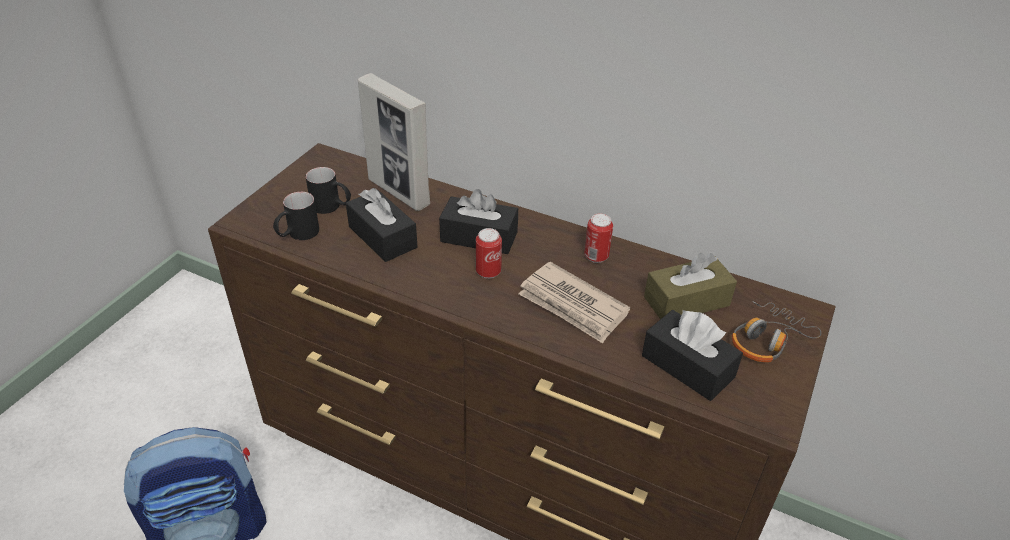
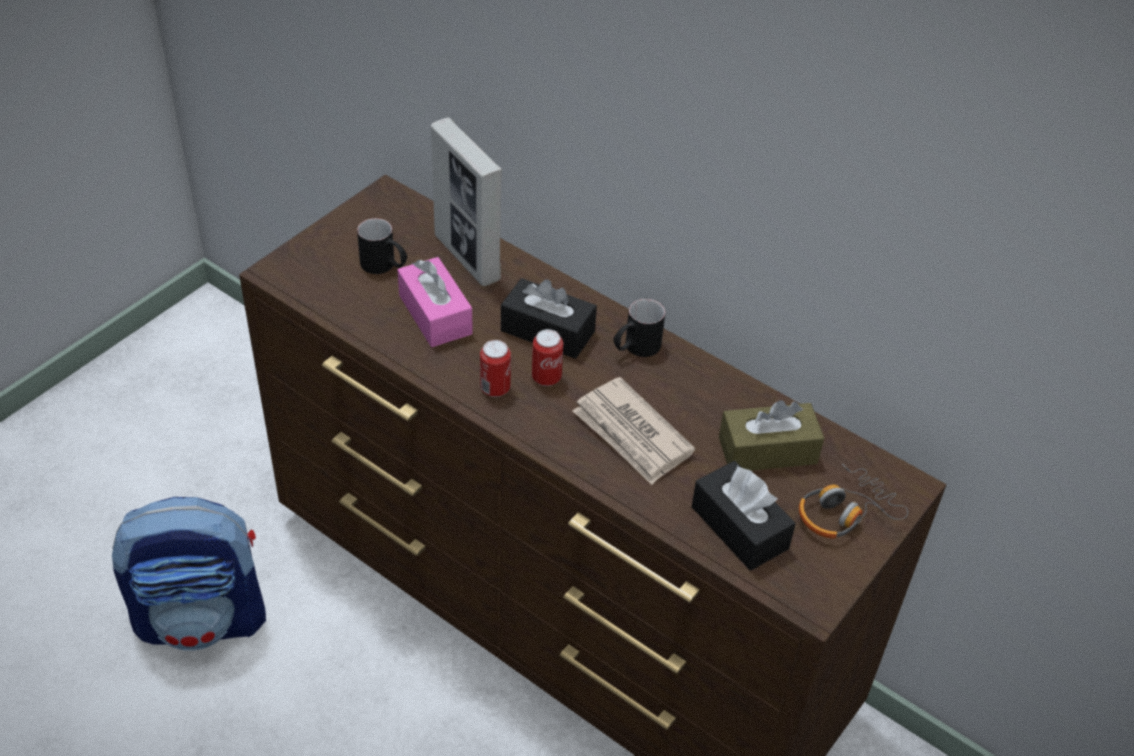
camera: 10 degrees right, 5 degrees up
black mug [273,192,319,240] -> black mug moved to [613,299,665,357]
black tissue box [346,188,418,262] -> pink tissue box [398,257,473,347]
can [584,214,613,263] -> can moved to [480,340,511,397]

